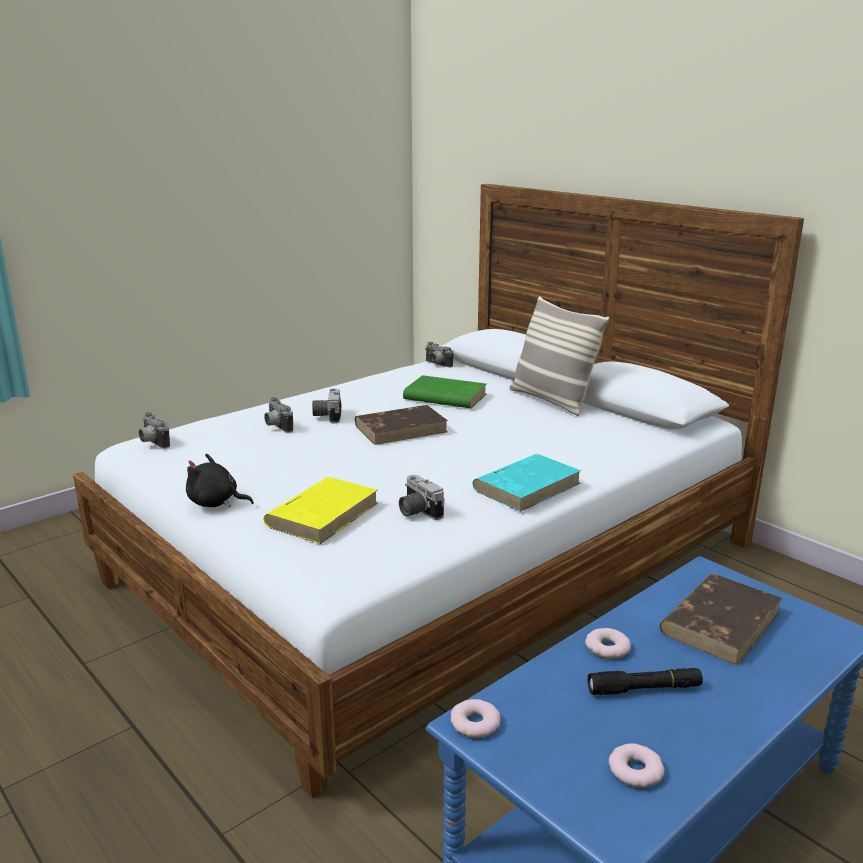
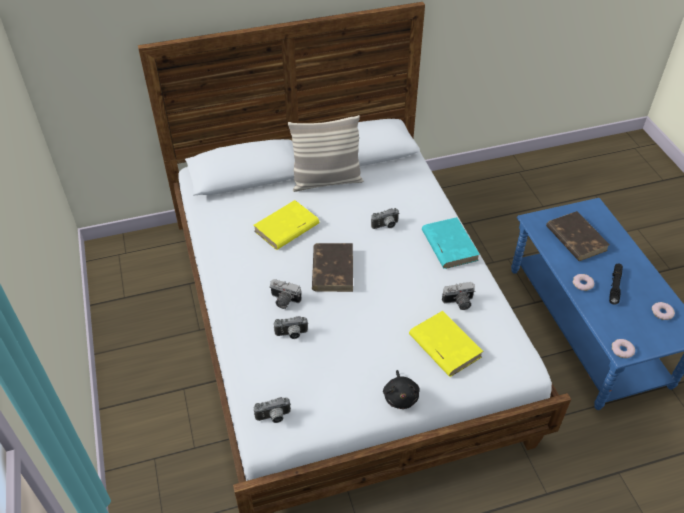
camera: 65 degrees left, 25 degrees up
black plush toy [186,454,254,508] -> black plush toy turned 45 degrees counterclockwise [383,370,420,409]
green book [403,375,486,408] -> yellow book [253,200,319,250]
camera [426,342,454,368] -> camera moved to [371,208,400,229]

